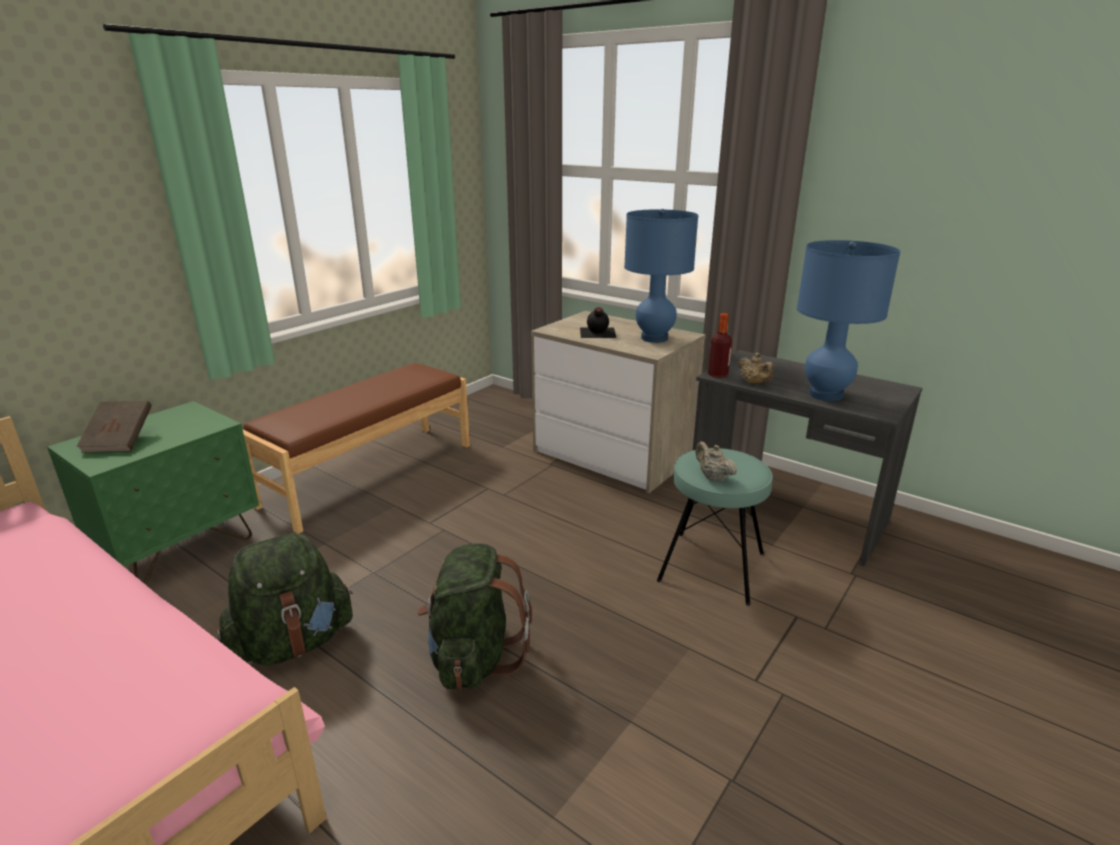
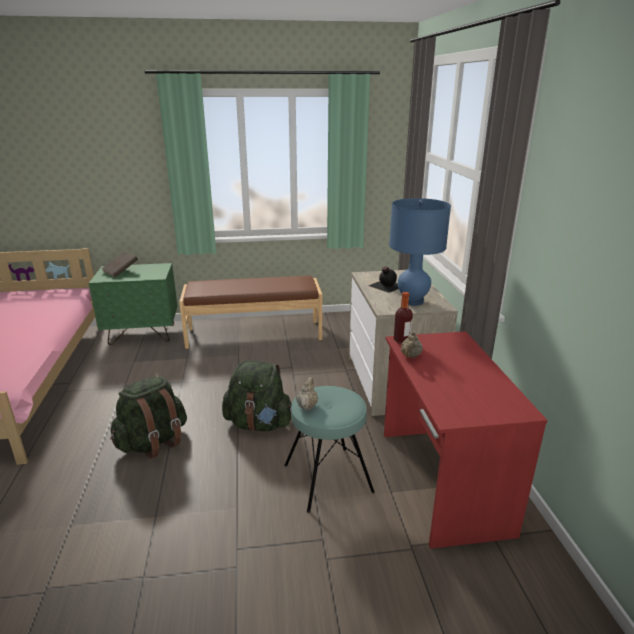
camera: 45 degrees right, 0 degrees up
green backpack [218,533,353,665] -> green backpack moved to [222,361,291,431]
grey desk [688,350,922,566] -> red desk [384,331,547,549]
blue table lamp [797,240,901,401] -> none

